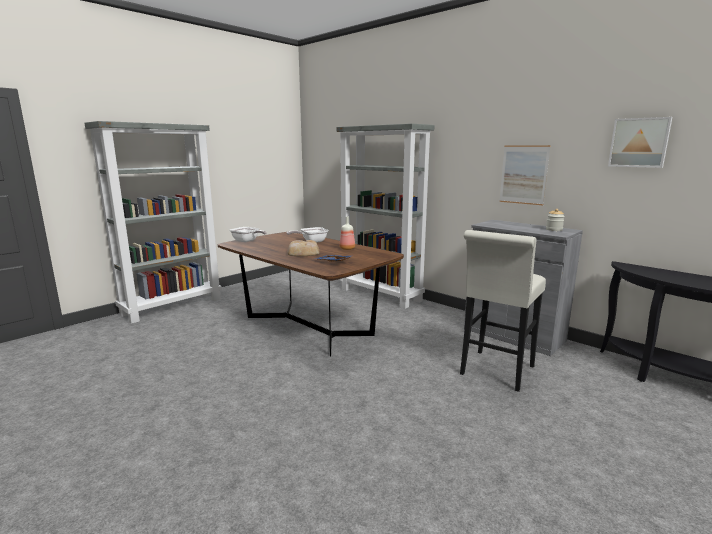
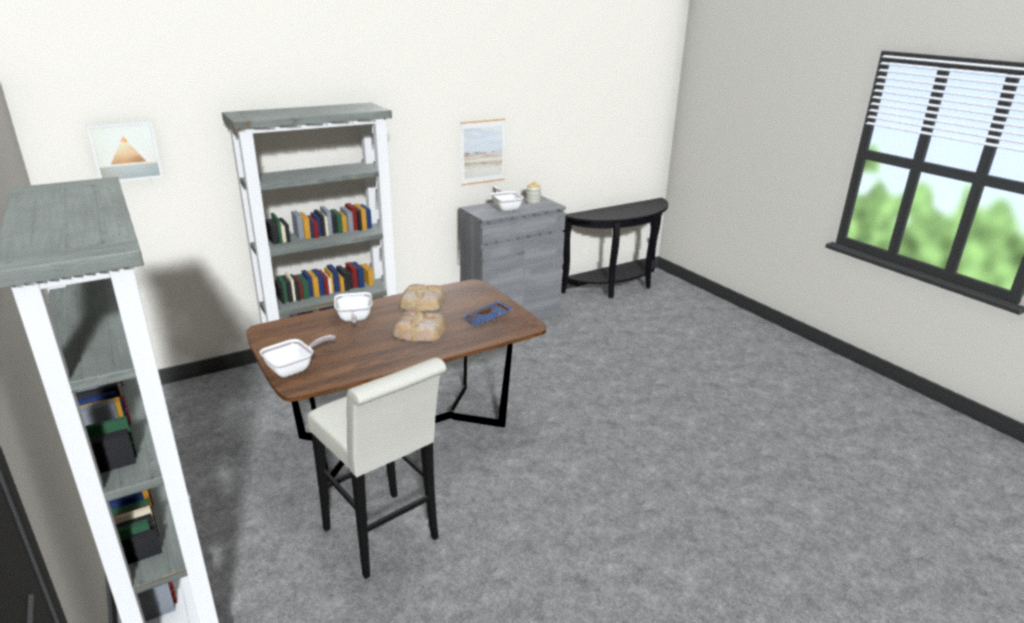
camera: 75 degrees left, 10 degrees up
bottle [339,217,355,250] -> bread [399,284,446,312]
white stool [460,230,546,392] -> white stool moved to [308,357,447,579]
picture [608,117,672,168] -> picture moved to [86,121,163,182]
none -> frying pan [491,186,524,212]

